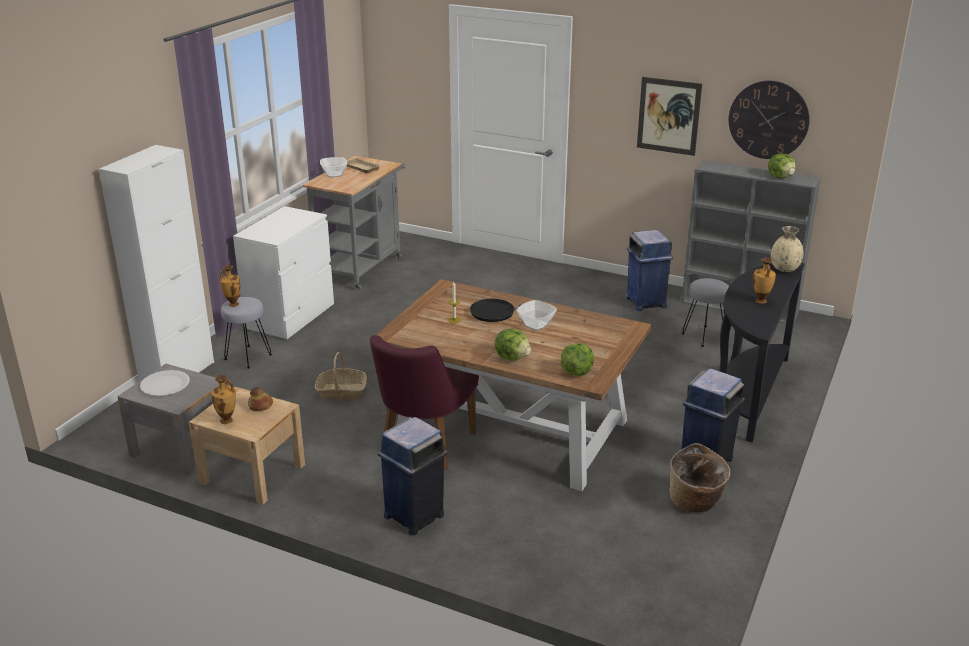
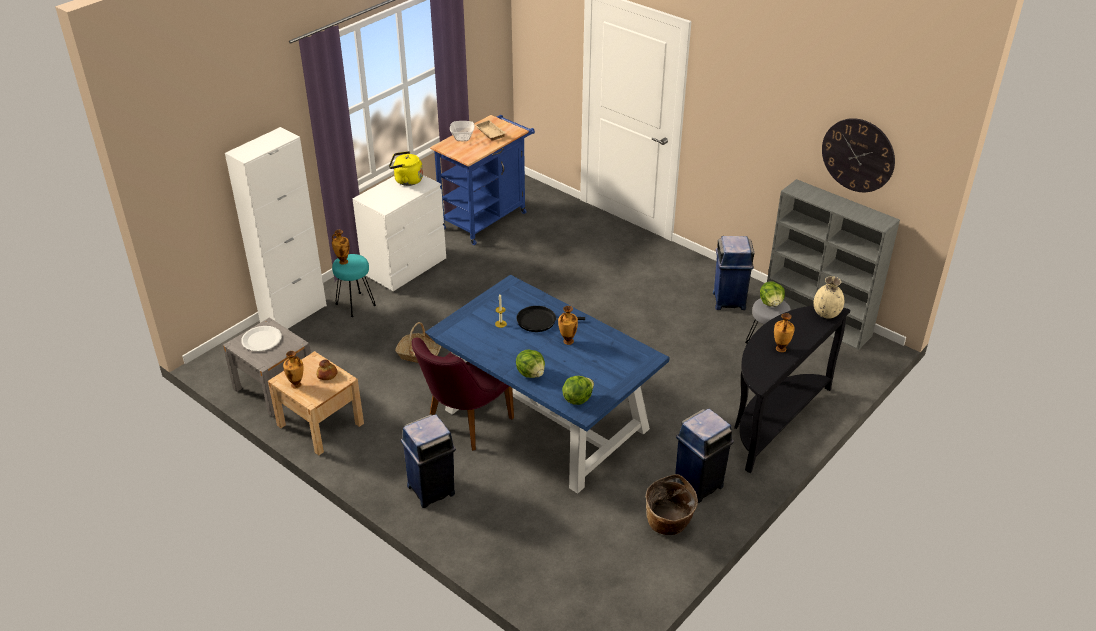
camera: 15 degrees right, 10 degrees up
grey stool [221,297,272,369] -> turquoise stool [332,254,376,317]
grey cart [303,156,406,290] -> blue cart [430,115,535,245]
brown dining table [376,279,651,491] -> blue dining table [425,275,670,494]
bowl [516,300,557,331] -> vase [558,306,578,345]
picture [637,77,702,156] -> none
lettuce [768,154,796,178] -> lettuce moved to [760,281,785,307]
none -> yellow kettle [389,151,423,186]

